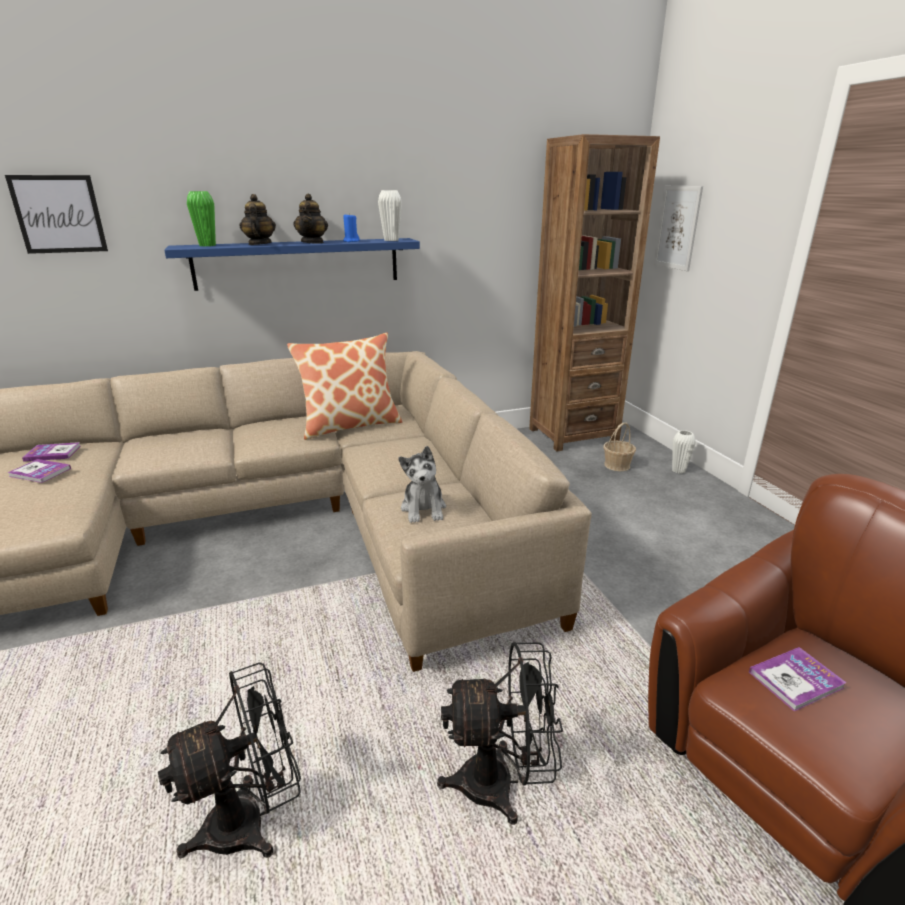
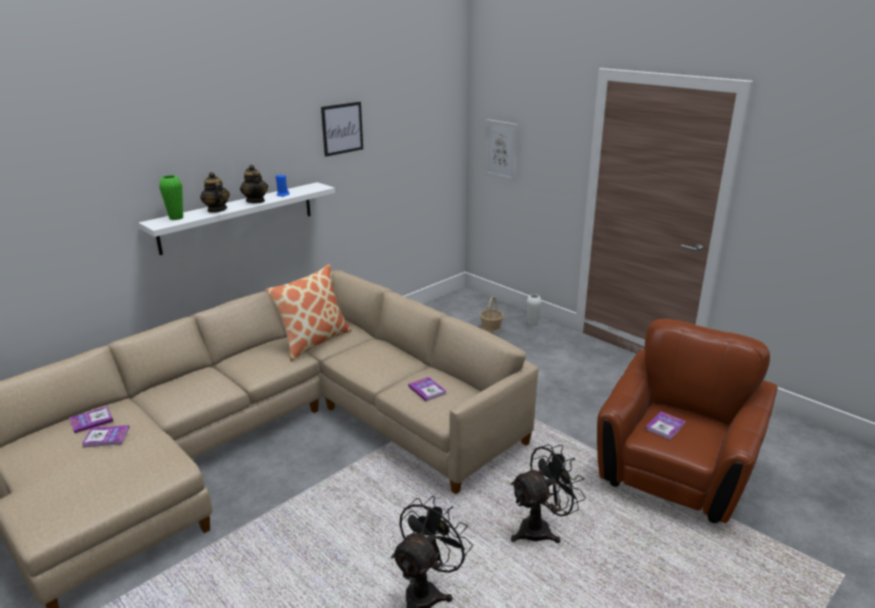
camera: 25 degrees left, 0 degrees up
picture [5,175,108,254] -> picture moved to [321,102,363,157]
blue shelf [164,238,420,291] -> white shelf [139,182,335,255]
white vase [378,190,402,241] -> none
plush toy [399,446,446,523] -> book [408,377,446,401]
brown bookcase [529,134,660,452] -> none

